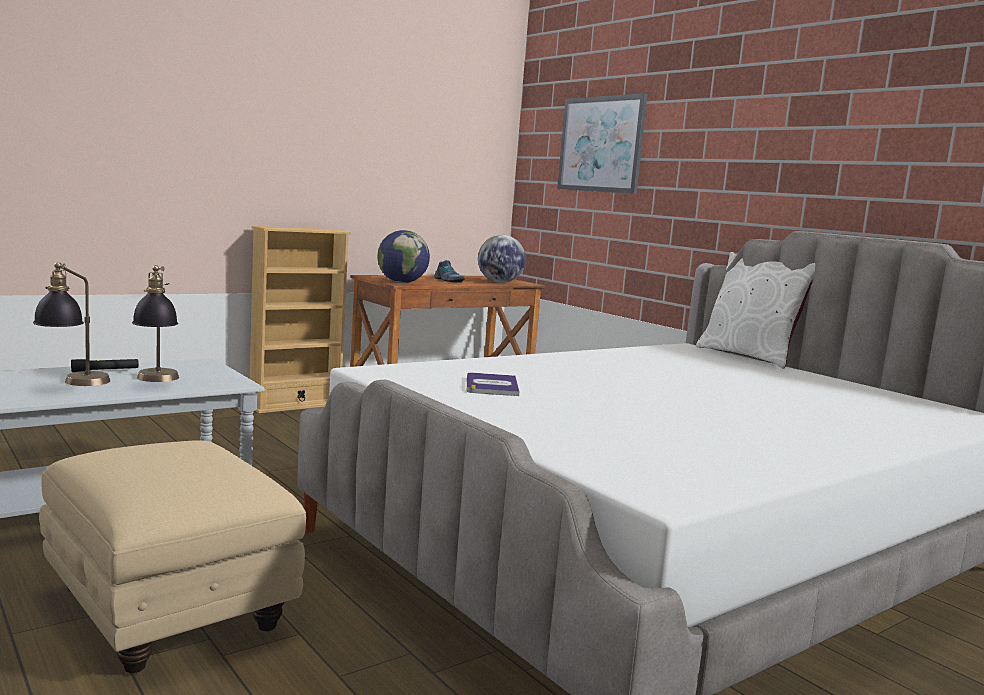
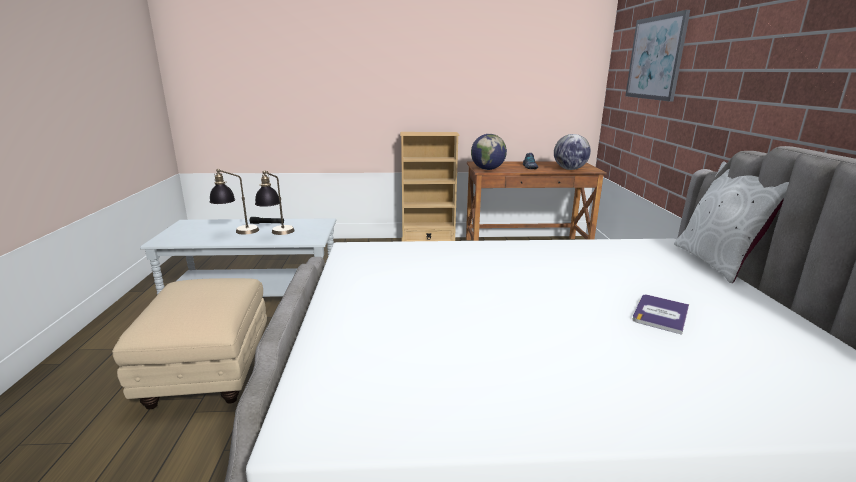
camera: 35 degrees right, 10 degrees up
book [467,373,519,396] -> book moved to [632,295,689,335]

